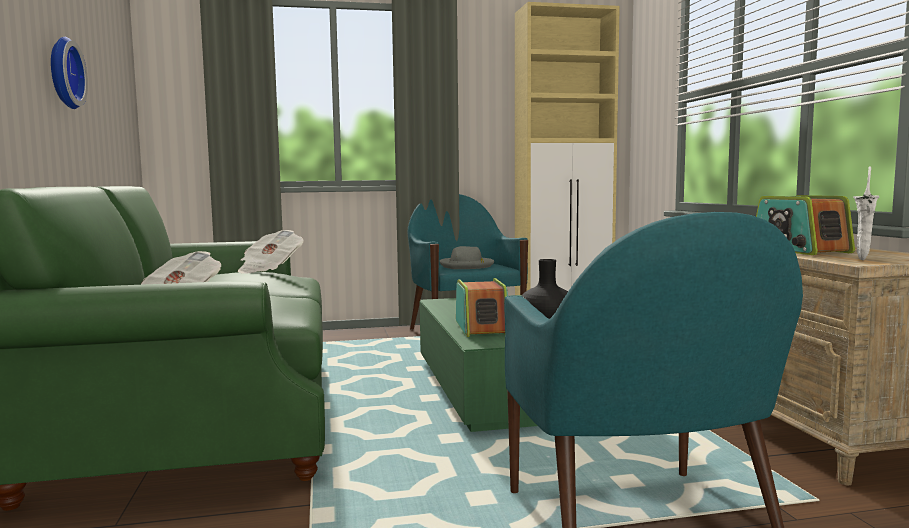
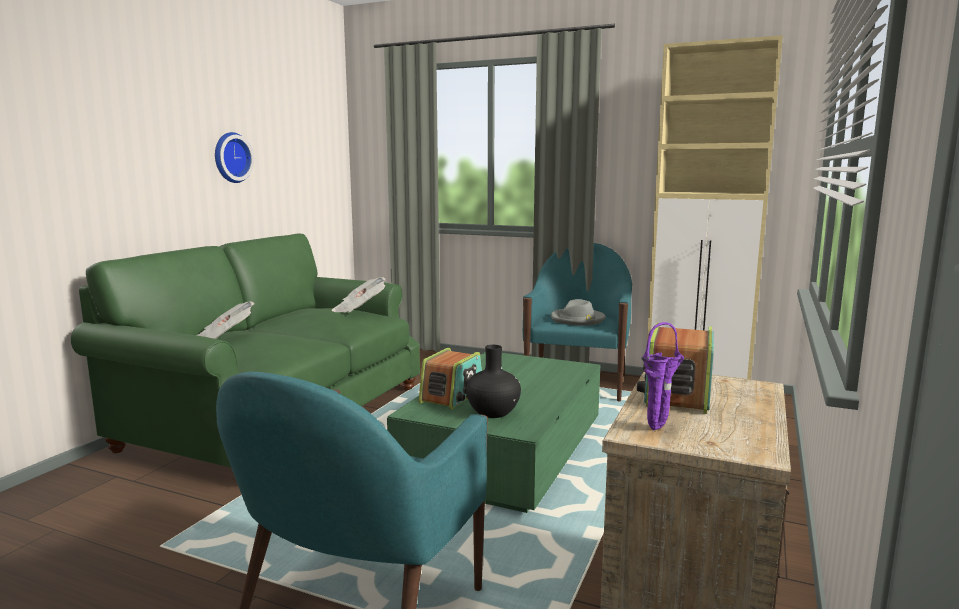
camera: 35 degrees right, 5 degrees up
white vase [853,166,879,260] -> purple vase [641,322,684,430]

